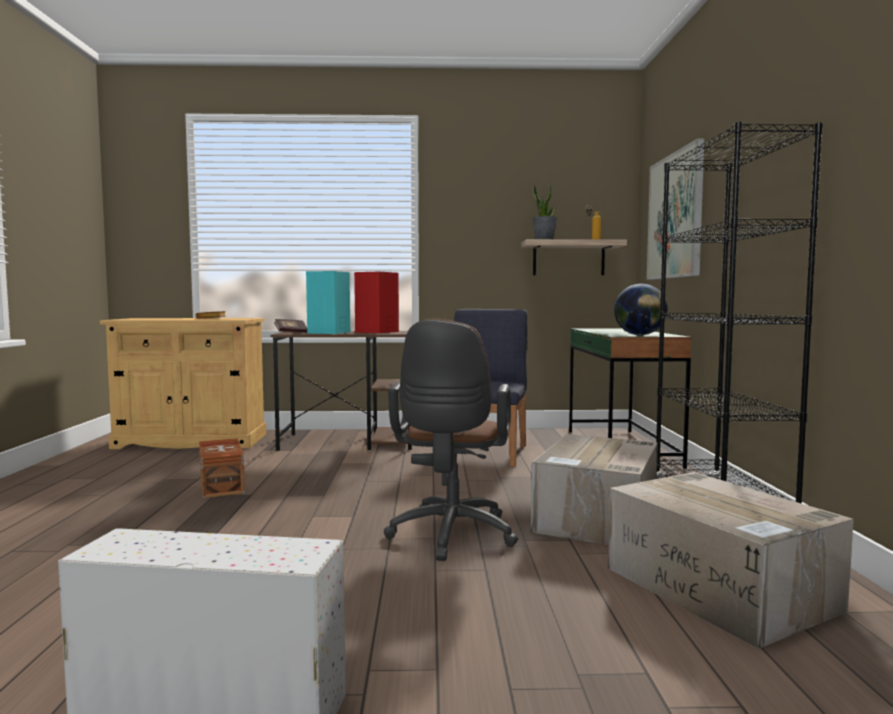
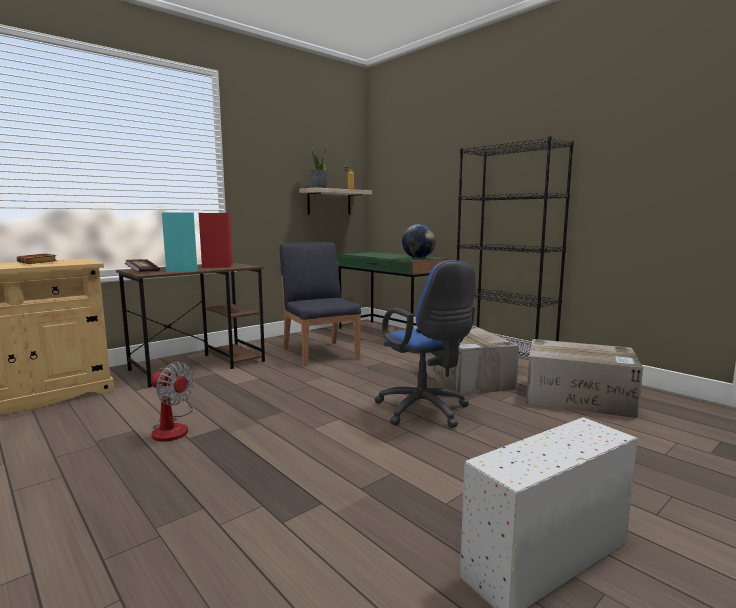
camera: 40 degrees left, 5 degrees up
brown storage box [199,438,245,498] -> fan [151,362,194,442]
brown office chair [384,319,518,561] -> blue office chair [374,260,476,428]
picture [647,138,705,280] -> none

